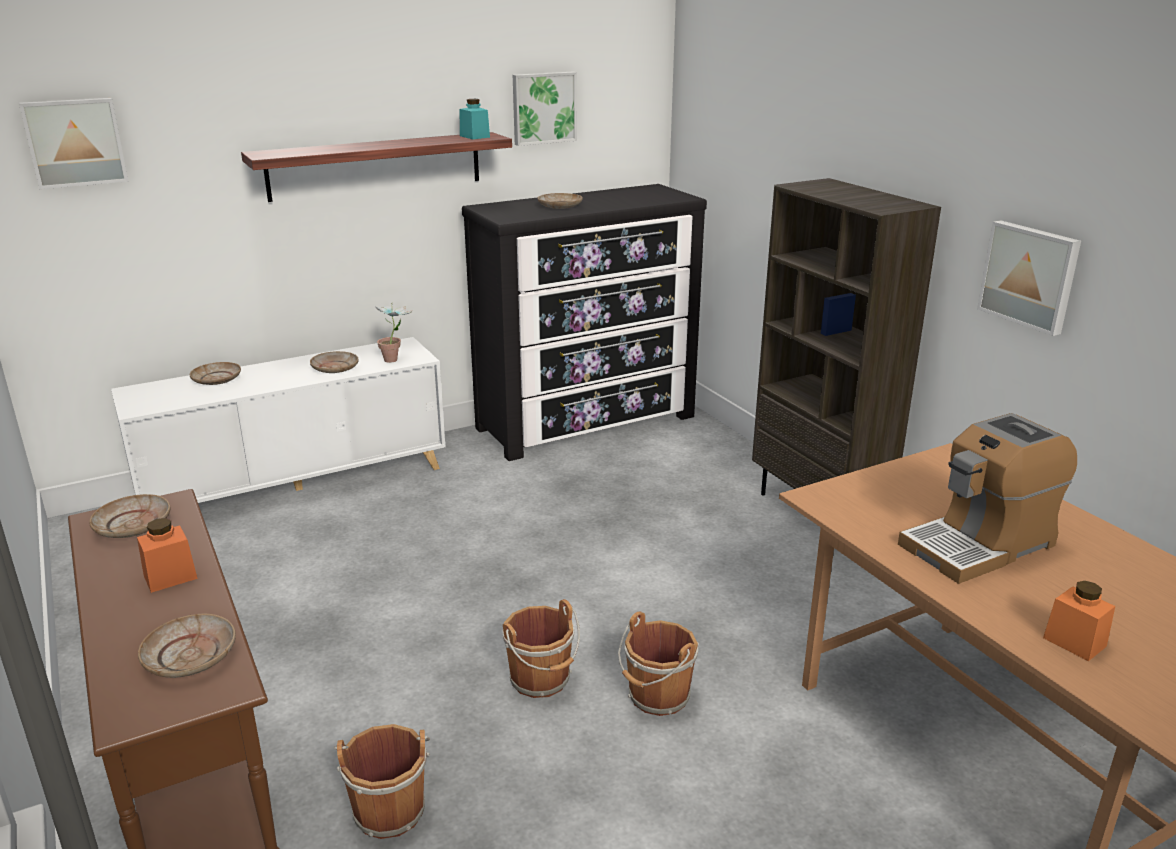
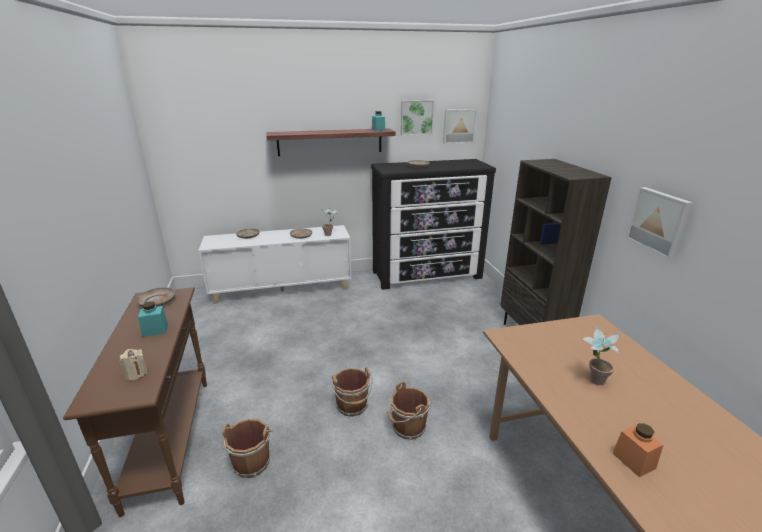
camera: 15 degrees right, 0 degrees up
picture [19,98,128,189] -> picture moved to [443,109,477,144]
orange jar [137,518,198,593] -> turquoise jar [138,302,168,337]
beige plate [138,614,236,678] -> beige candle [120,349,147,381]
coffee machine [898,413,1077,584] -> potted plant [581,326,621,385]

